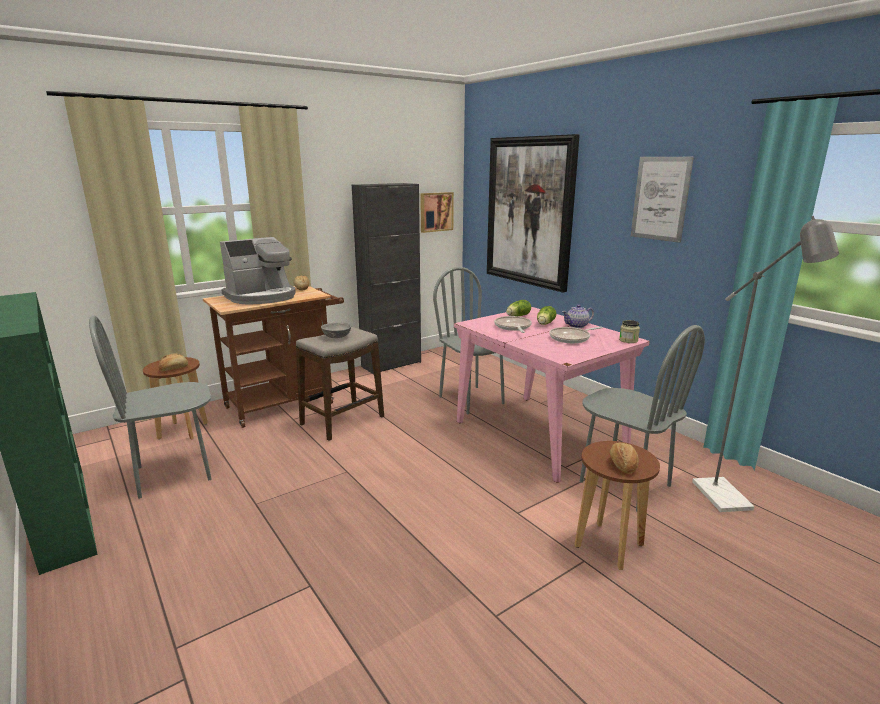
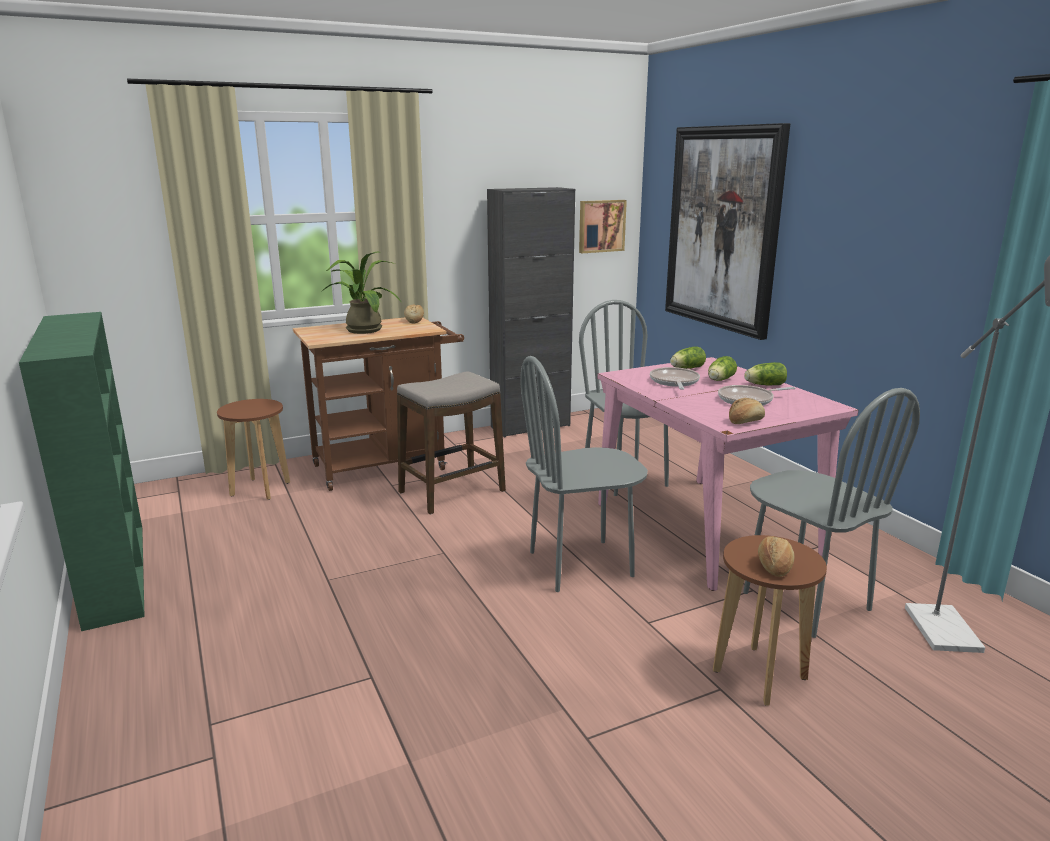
camera: 10 degrees right, 0 degrees up
grey chair [89,315,211,499] -> grey chair moved to [520,356,648,592]
bread [159,354,188,371] -> bread moved to [729,398,765,424]
coffee machine [220,237,296,305] -> potted plant [321,251,401,334]
grey bowl [321,323,351,338] -> none
teapot [562,305,594,328] -> lettuce [744,362,787,385]
jar [619,320,640,343] -> none
picture [631,157,694,243] -> none

